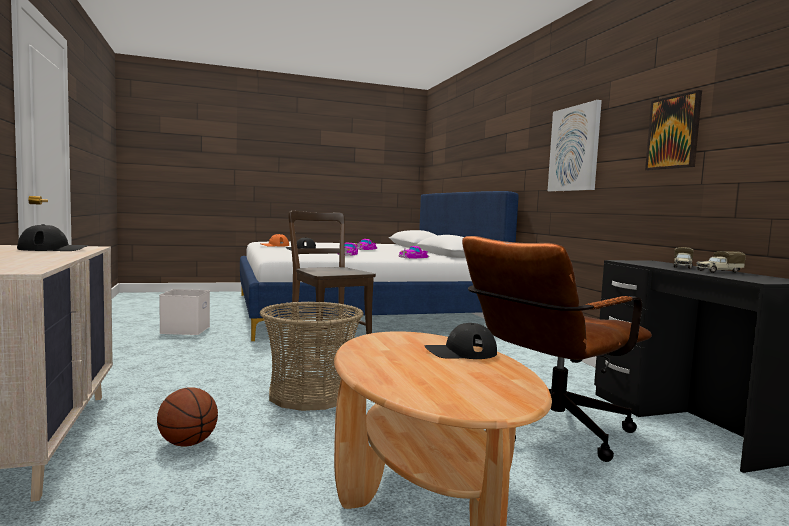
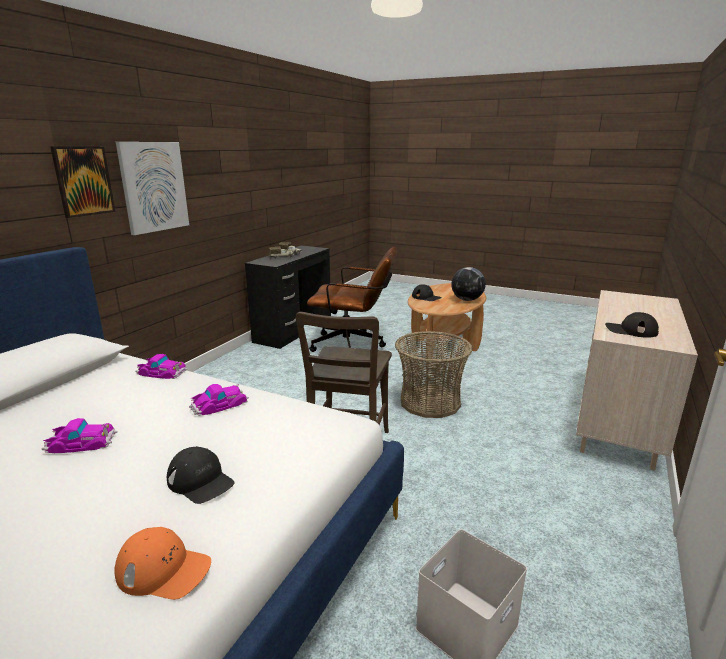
camera: 135 degrees left, 15 degrees up
basketball [157,387,218,447] -> none
picture [645,90,702,170] -> picture moved to [50,146,115,218]
none -> globe [451,267,486,301]

